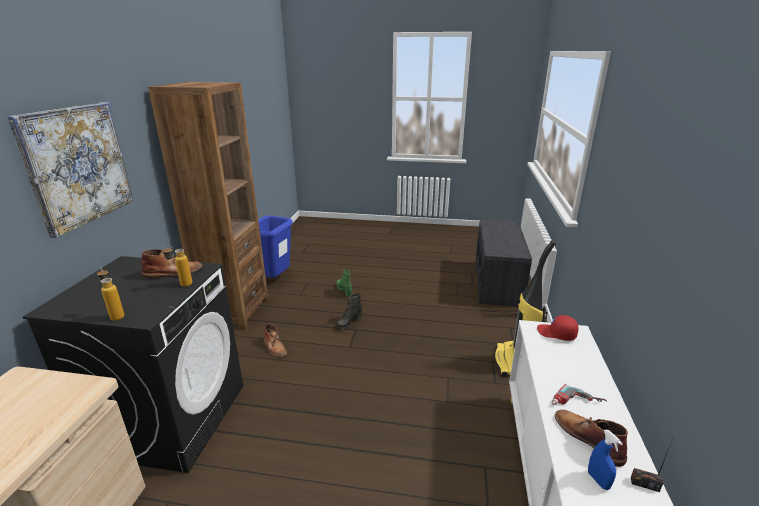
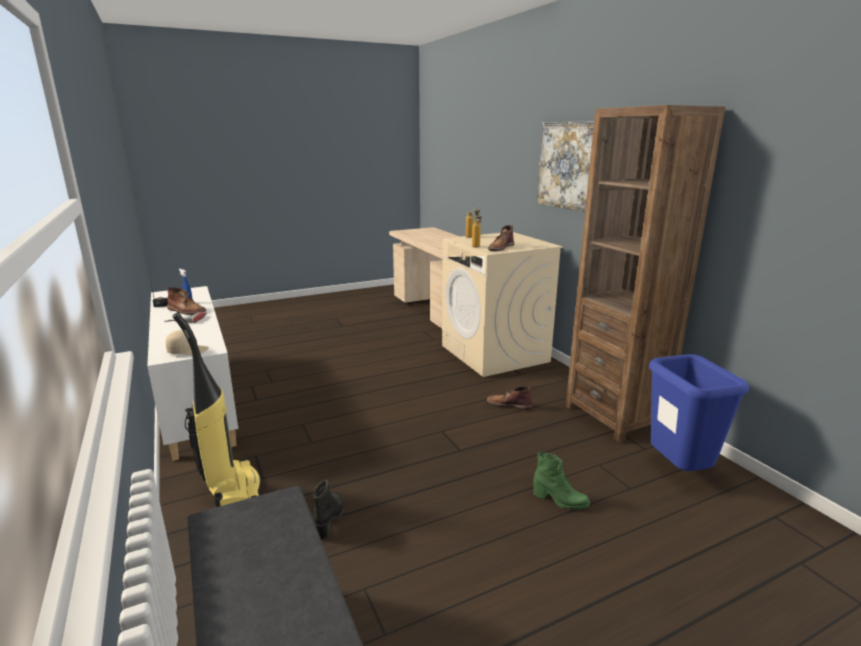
camera: 145 degrees right, 5 degrees down
black washing machine [23,256,243,473] -> beige washing machine [442,232,563,377]
black boot [336,293,362,330] -> black boot moved to [313,479,343,540]
red cap [537,315,579,341] -> beige cap [166,330,209,355]

